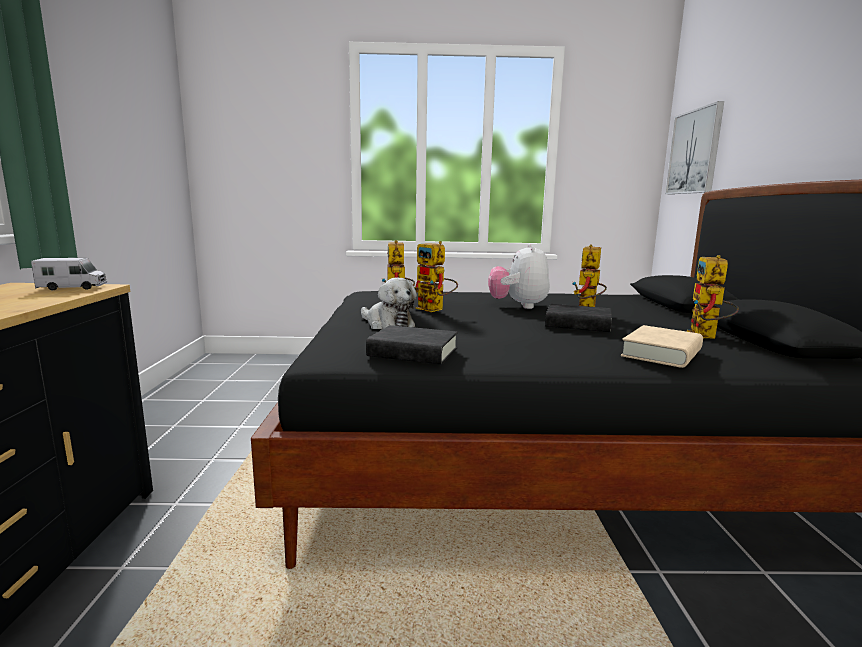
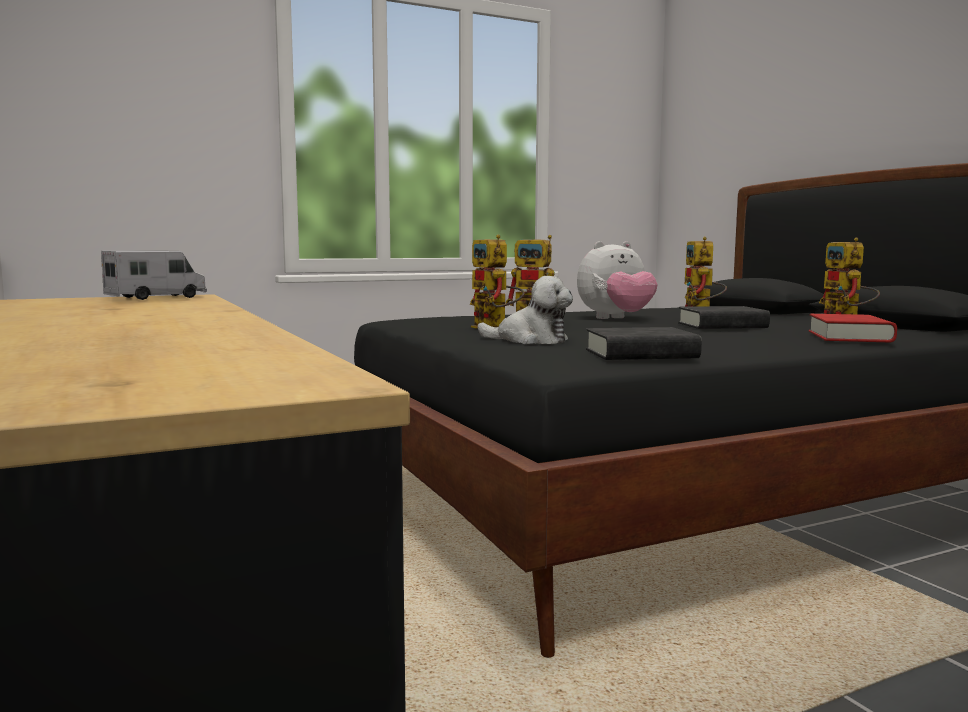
camera: 25 degrees left, 5 degrees down
plush toy [488,244,550,309] -> plush toy turned 90 degrees counterclockwise [577,241,658,319]
beige book [621,325,703,368] -> red book [809,314,897,342]
picture [665,101,724,194] -> none

